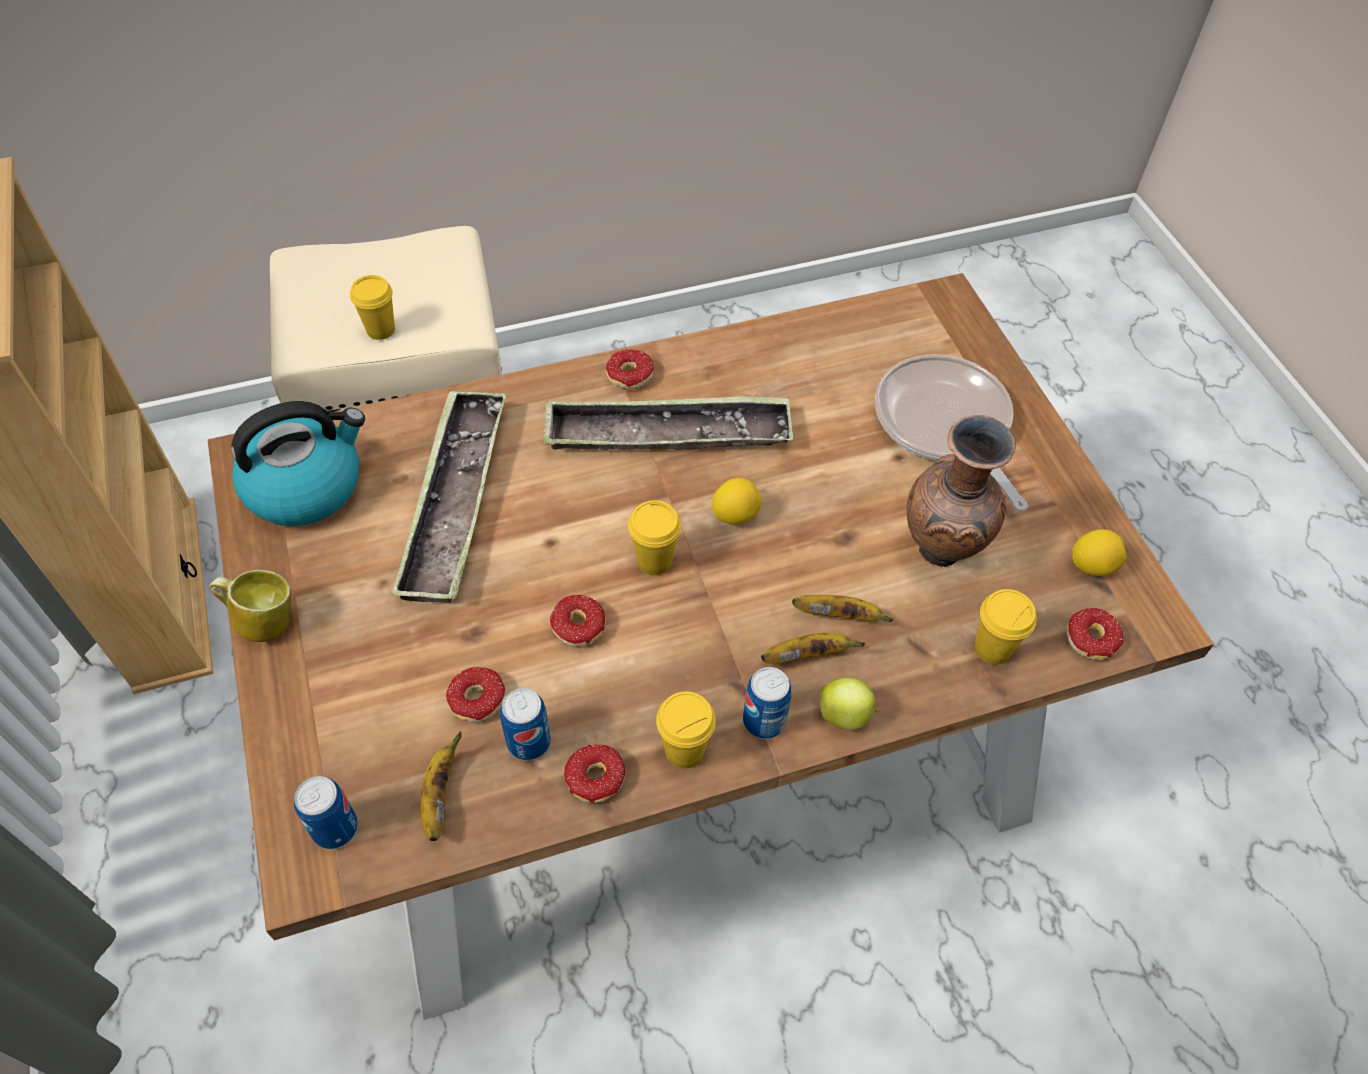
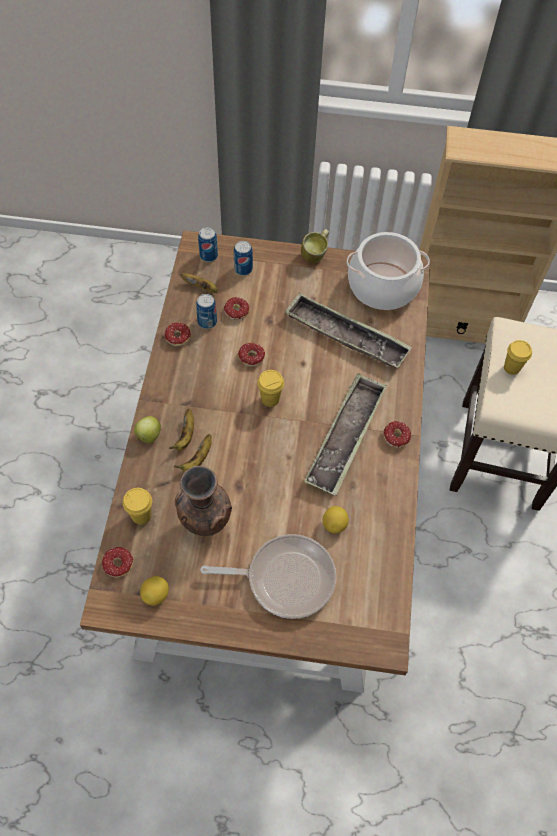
camera: 115 degrees right, 5 degrees up
kettle [231,401,365,526] -> cooking pot [347,232,430,310]
yellow cup [656,691,716,769] -> none
lemon [711,478,762,524] -> lemon moved to [323,506,349,533]
can [743,667,791,739] -> can moved to [234,241,253,275]

